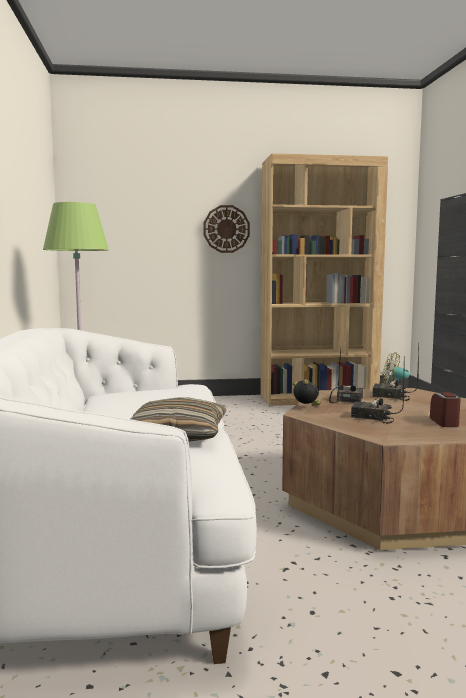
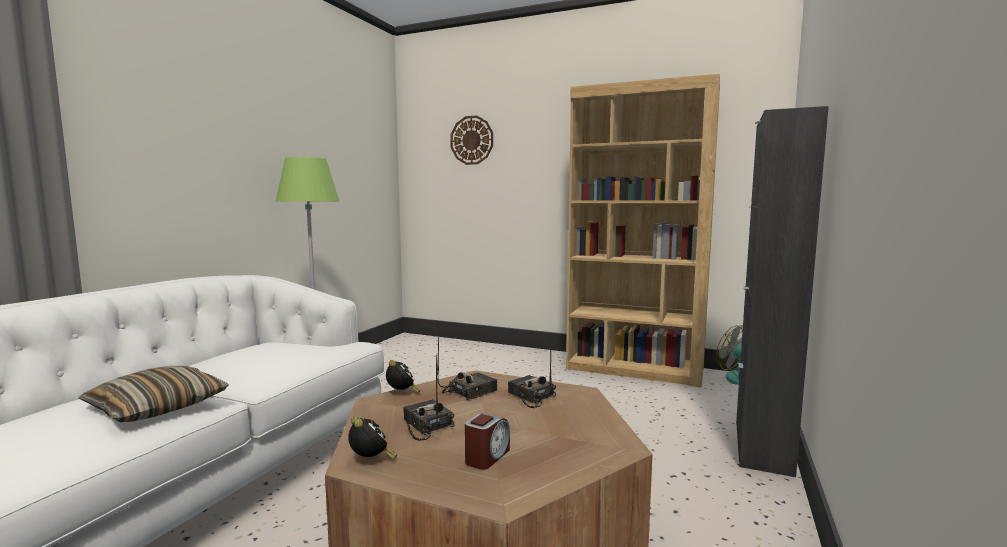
camera: 30 degrees right, 0 degrees up
wall clock [203,205,250,253] -> wall clock moved to [450,115,493,165]
none -> alarm clock [348,416,397,459]

